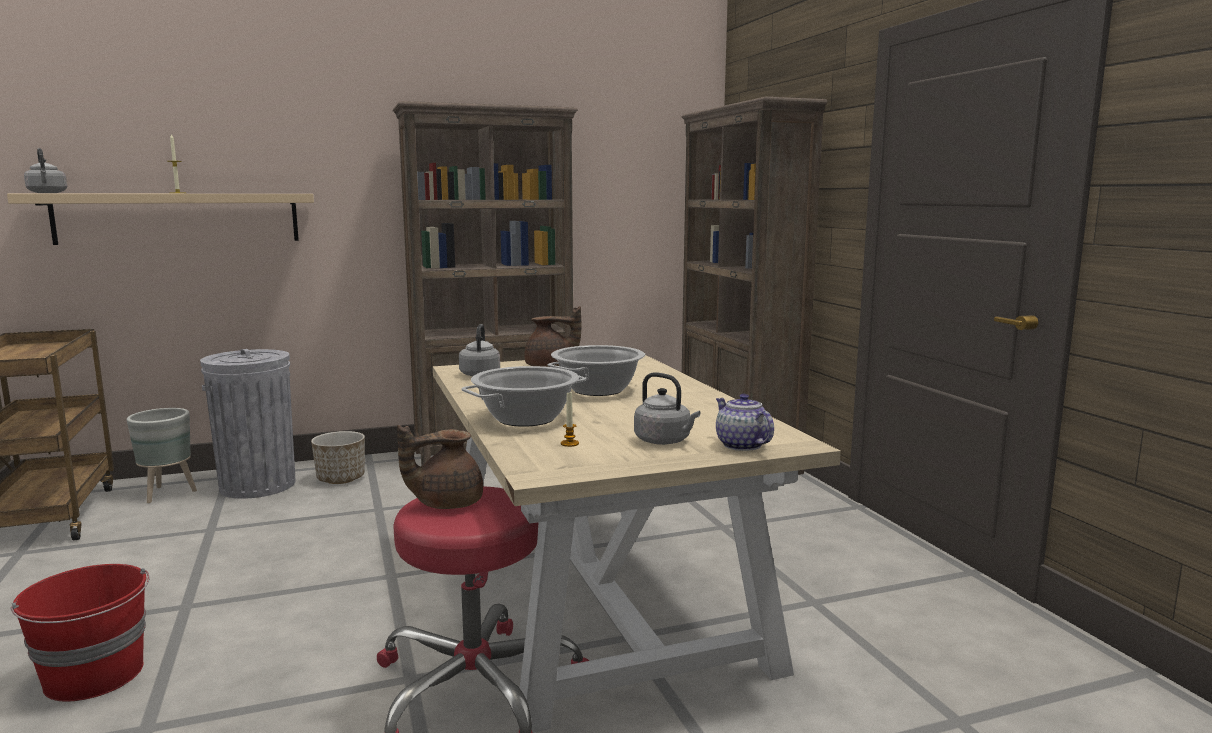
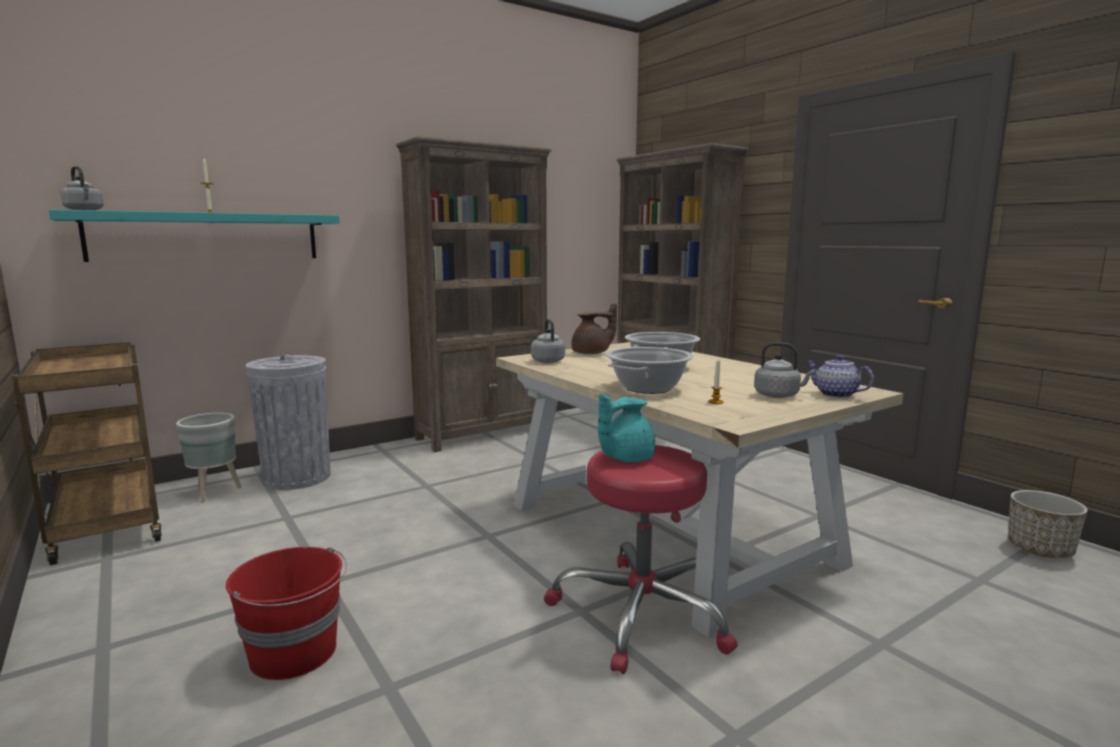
camera: 15 degrees left, 0 degrees up
beige shelf [7,194,314,245] -> turquoise shelf [49,210,340,262]
planter [311,431,365,484] -> planter moved to [1008,490,1088,558]
brown teapot [397,425,483,509] -> turquoise teapot [598,394,655,462]

